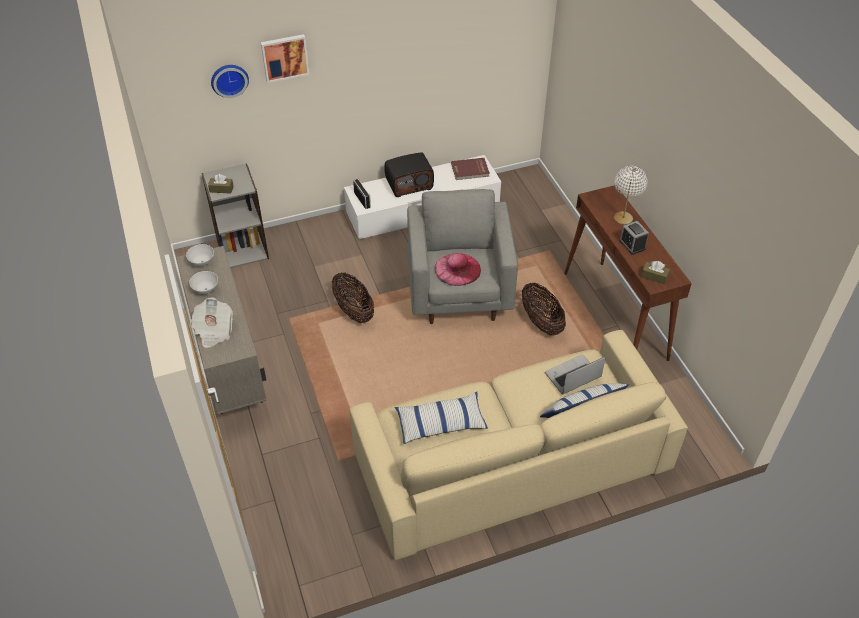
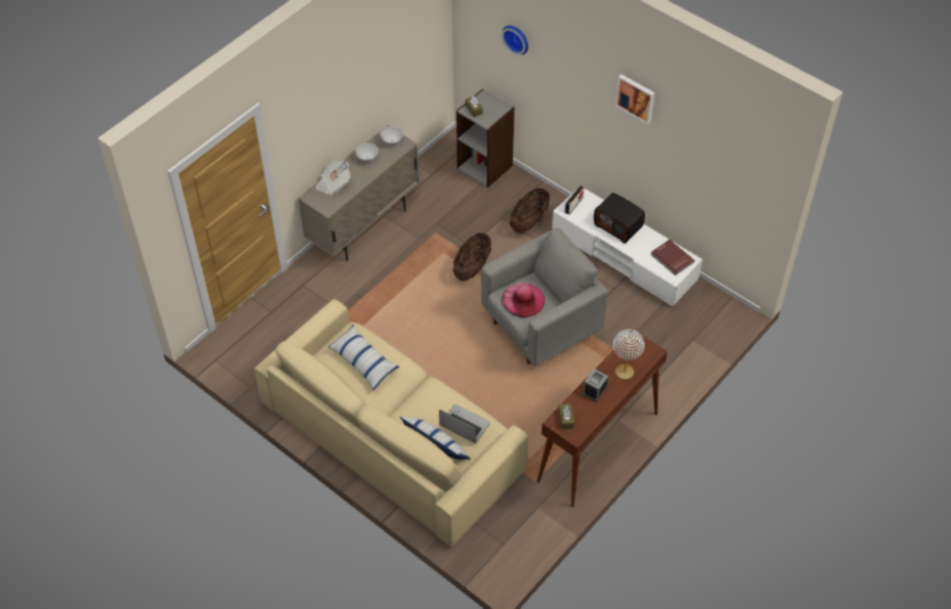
camera: 60 degrees right, 5 degrees up
picture [261,34,309,83] -> picture moved to [615,74,655,124]
basket [522,283,566,336] -> basket moved to [510,188,550,233]

